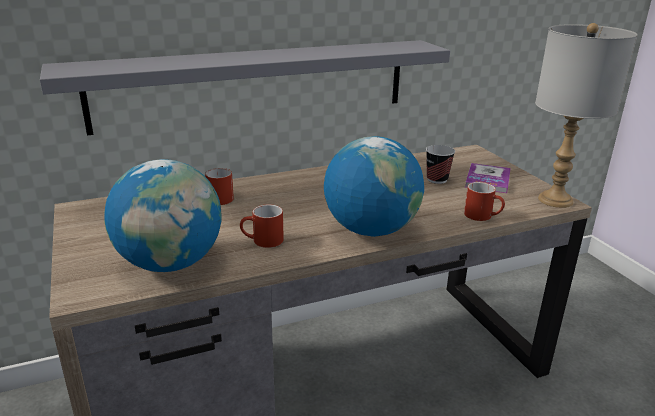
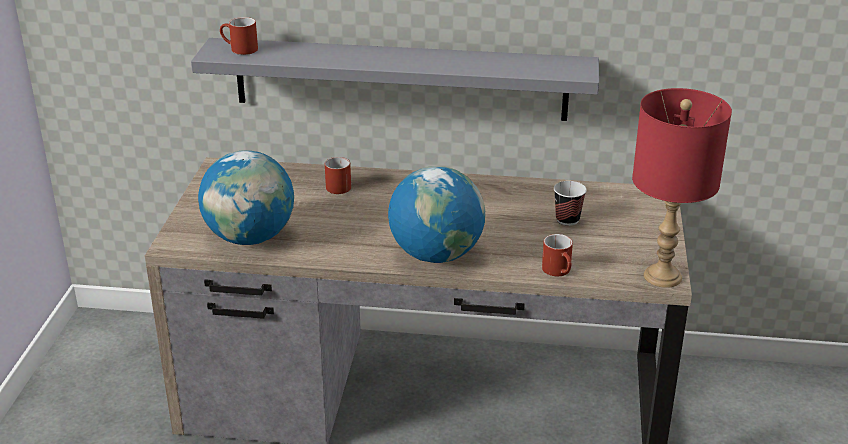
camera: 30 degrees right, 5 degrees up
red mug [240,204,284,248] -> red mug moved to [220,17,258,55]
book [465,163,511,193] -> none
grey table lamp [535,23,638,208] -> red table lamp [632,88,732,288]

